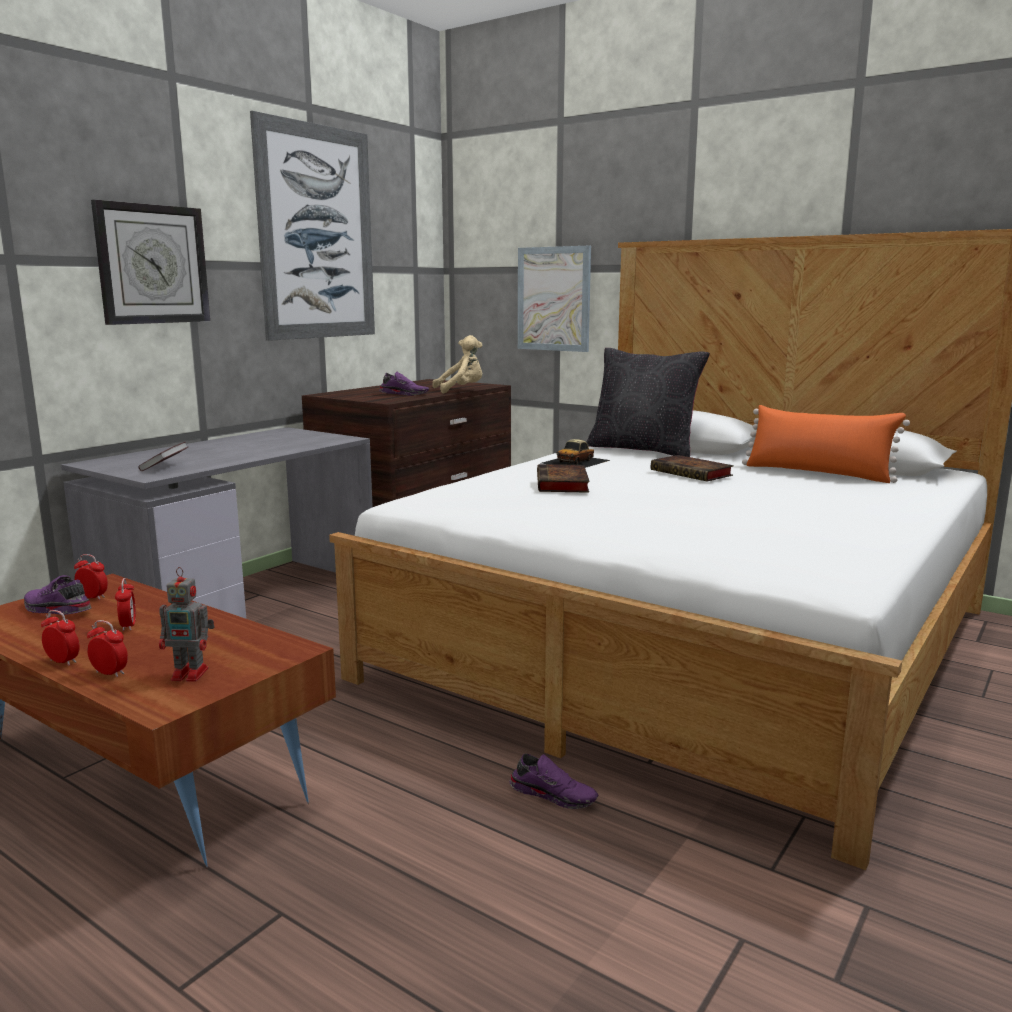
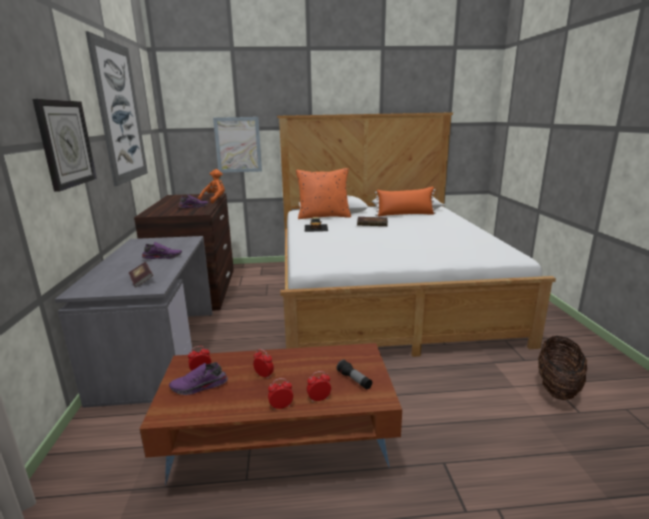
camera: 40 degrees left, 5 degrees up
toy robot [159,567,214,682] -> flashlight [337,360,372,389]
beige plush toy [432,335,482,394] -> orange plush toy [198,169,225,203]
purple shoe [509,754,598,809] -> purple shoe moved to [142,242,182,259]
book [537,464,589,493] -> none
black pillow [587,348,710,457] -> orange pillow [296,168,351,219]
none -> basket [538,336,587,400]

